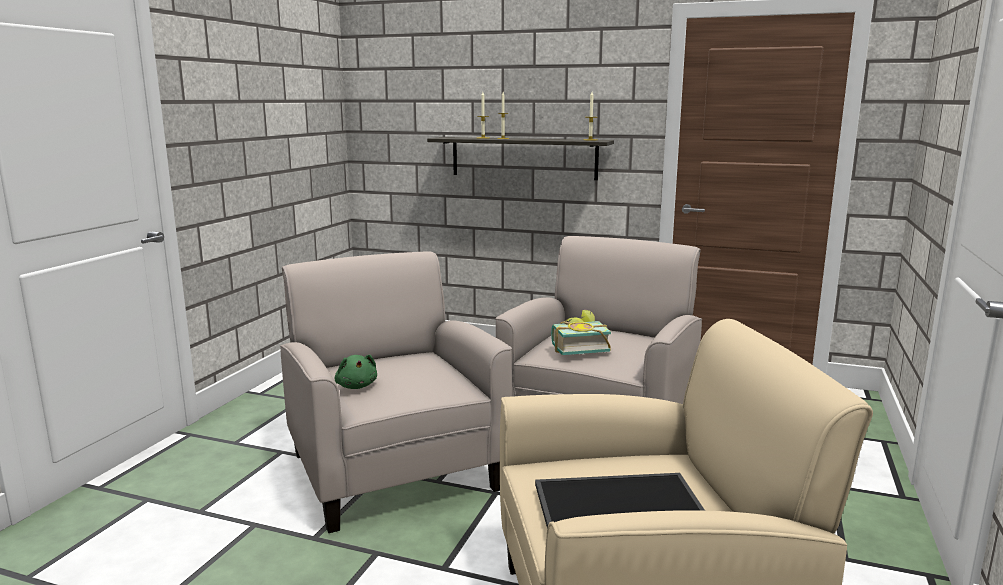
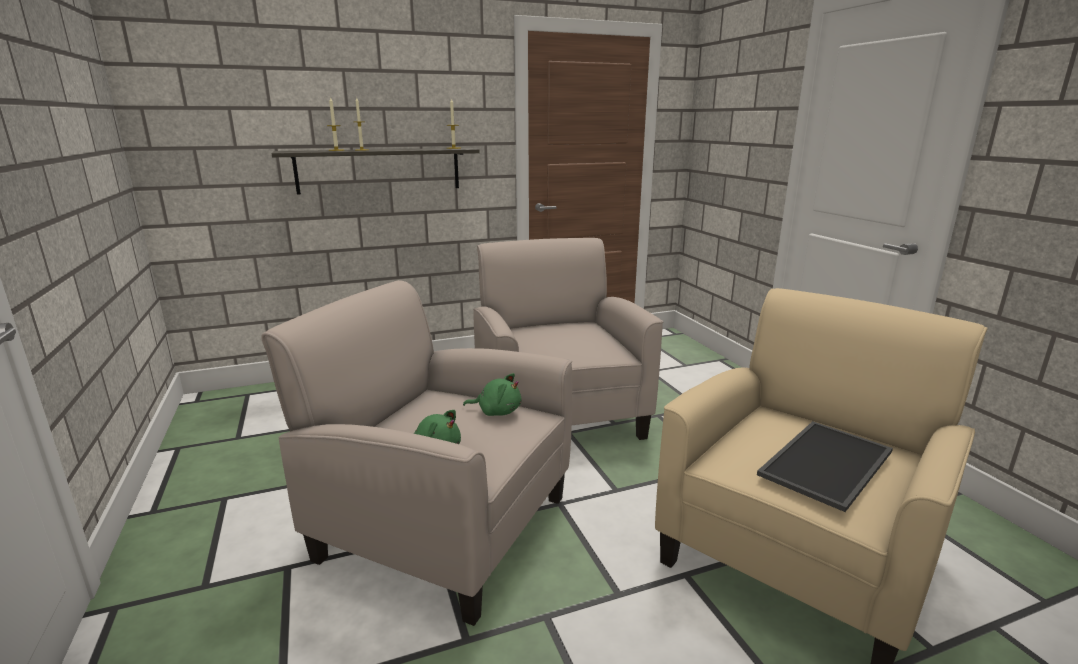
camera: 40 degrees left, 5 degrees up
book [551,310,611,355] -> none
none -> green plush toy [463,373,522,416]

